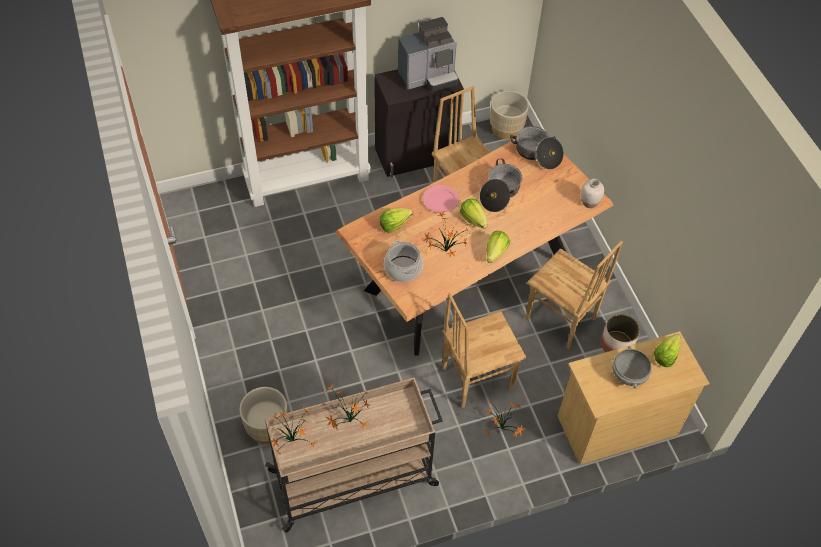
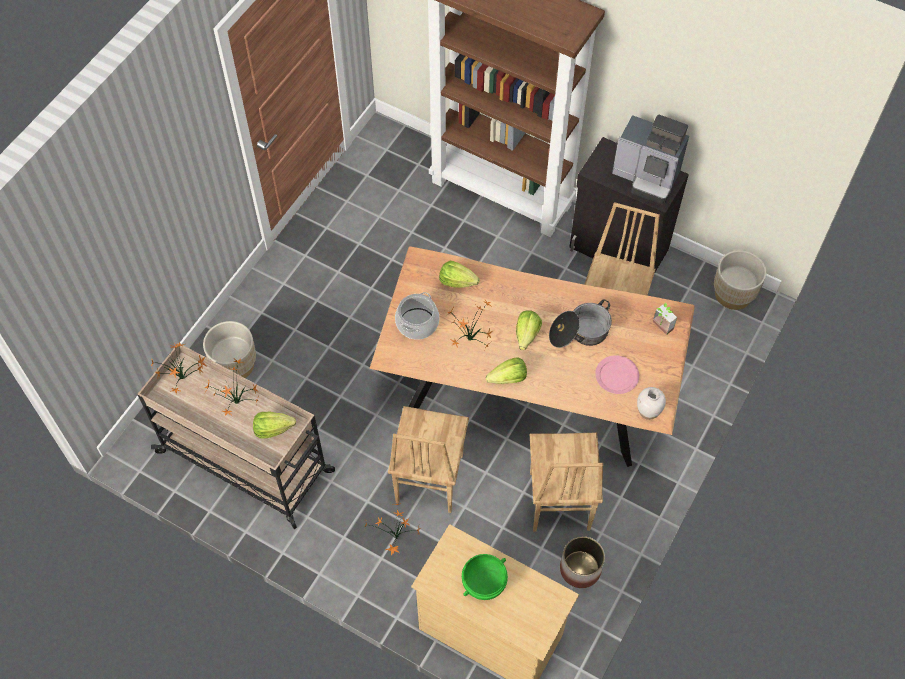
camera: 50 degrees right, 5 degrees up
pink plate [423,185,459,213] -> pink plate moved to [595,355,639,394]
brown chair [443,293,526,408] -> brown chair turned 105 degrees counterclockwise [388,406,469,513]
cooking pot [510,126,564,170] -> potted plant [653,302,677,335]
grey bowl [612,346,652,389] -> green bowl [462,554,508,600]
lettuce [654,334,680,367] -> lettuce moved to [253,412,296,439]

